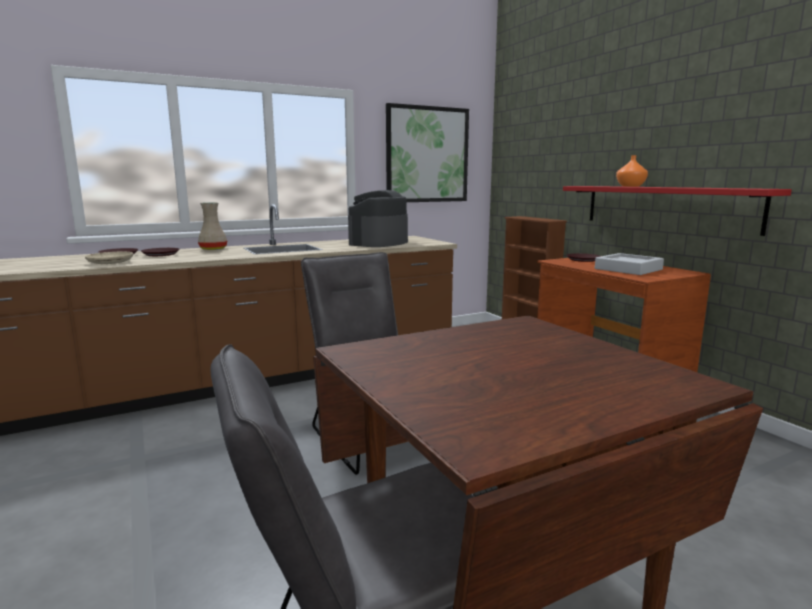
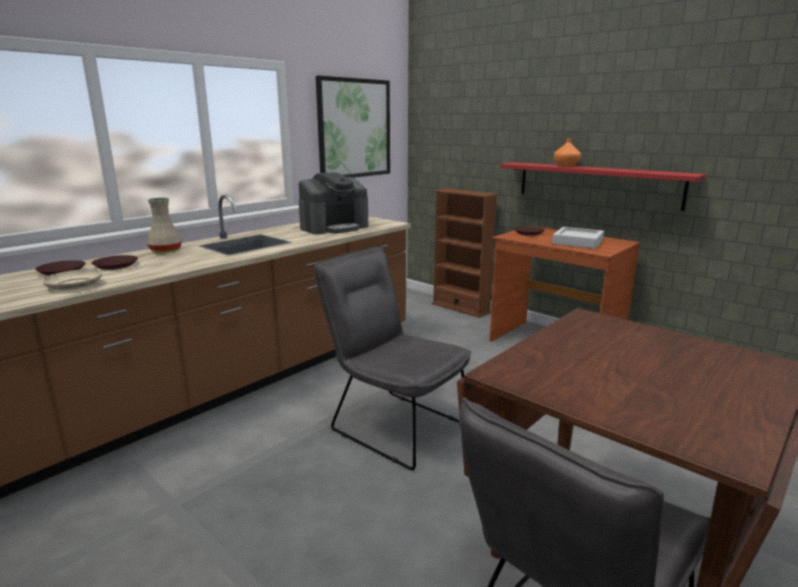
camera: 20 degrees left, 5 degrees up
coffee machine [348,190,408,247] -> coffee machine turned 135 degrees counterclockwise [298,172,368,234]

